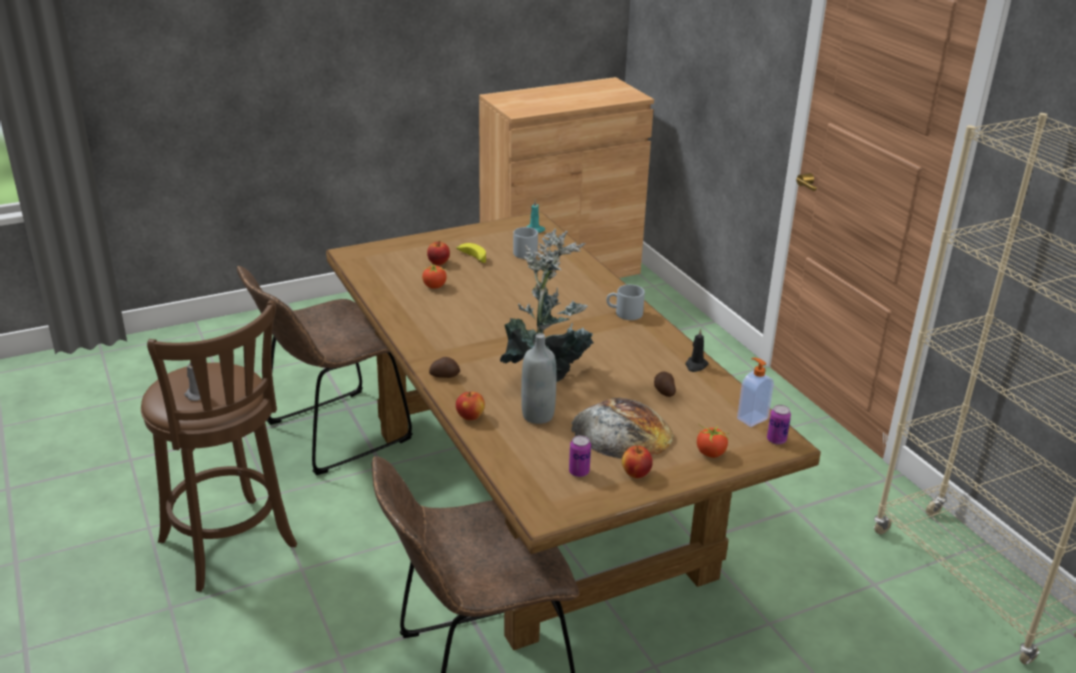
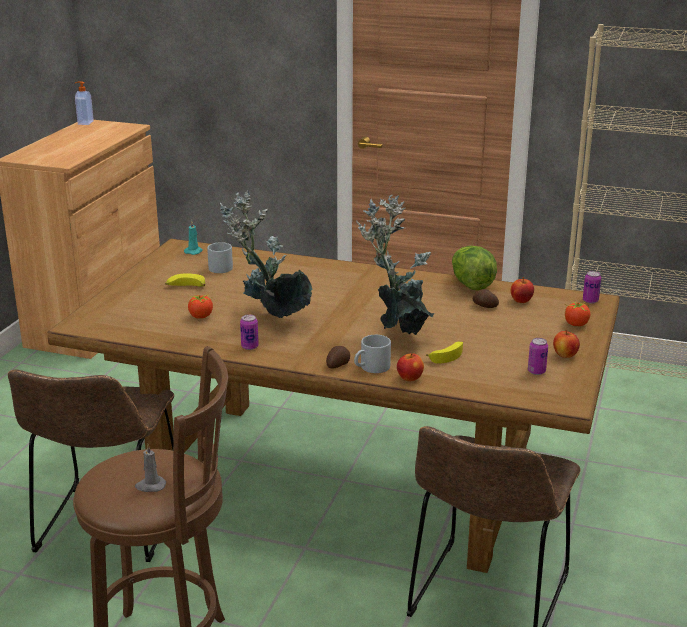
camera: 45 degrees left, 5 degrees down
apple [427,241,450,265] -> apple moved to [510,277,534,303]
grey bottle [521,333,557,424] -> banana [426,341,463,364]
bread [571,398,674,459] -> none
grey mug [607,285,645,320] -> grey mug moved to [354,335,391,373]
black candle [685,328,709,372] -> lettuce [452,246,497,291]
soap dispenser [737,358,774,427] -> soap dispenser moved to [75,81,94,125]
none -> potted plant [220,190,313,318]
none -> can [240,314,259,350]

